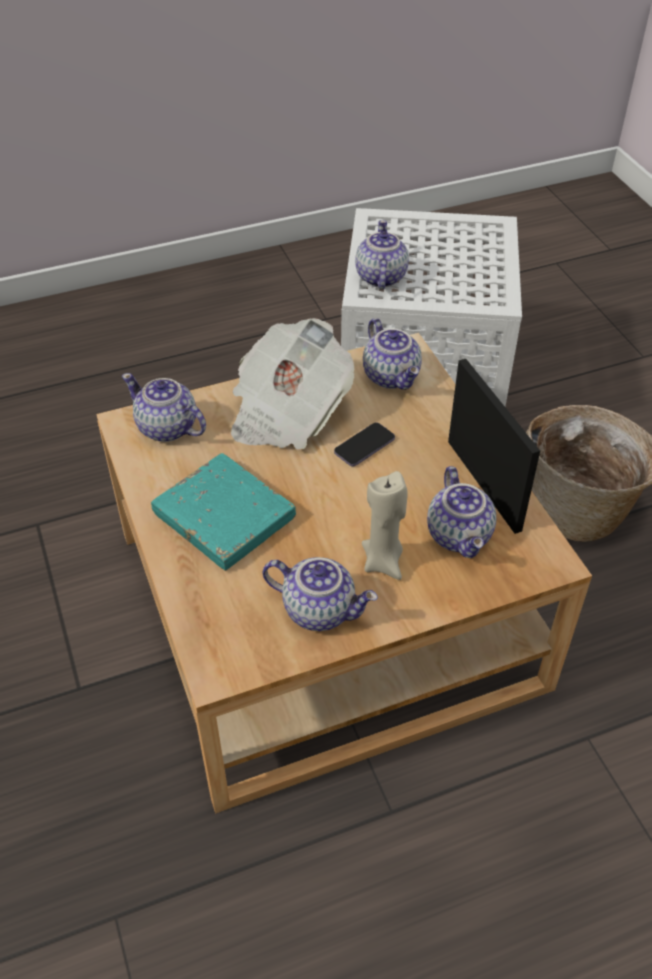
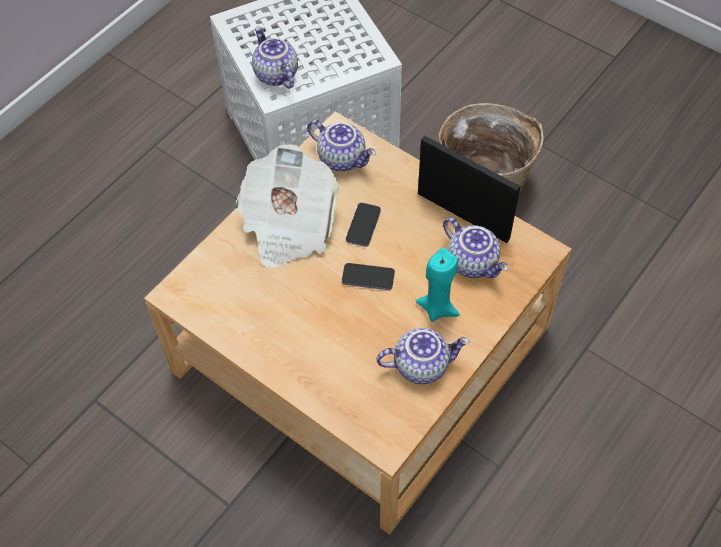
camera: 30 degrees left, 10 degrees up
teapot [122,373,206,442] -> none
turquoise book [151,453,296,571] -> none
beige candle [362,471,407,580] -> turquoise candle [416,248,460,322]
none -> phone [342,263,395,290]

